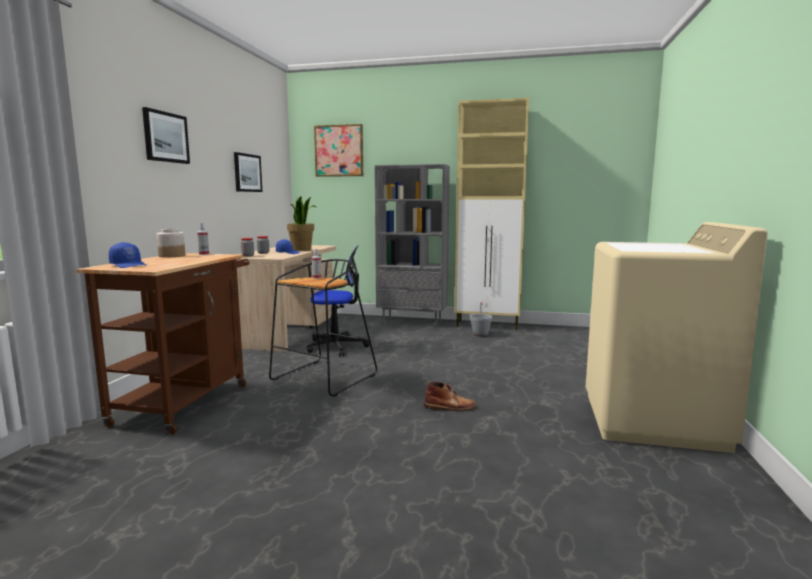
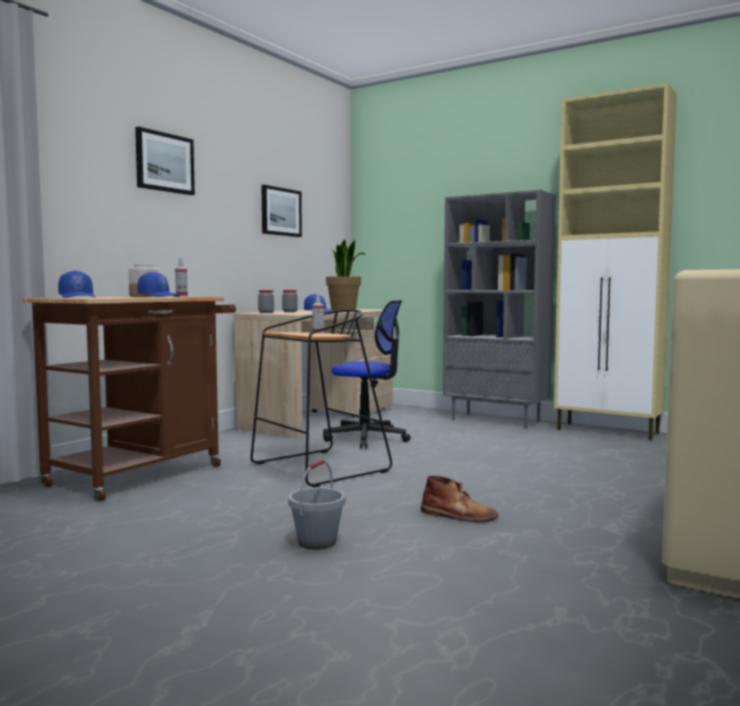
camera: 20 degrees right, 5 degrees down
picture [314,124,363,177] -> none
grey bucket [470,302,492,337] -> grey bucket moved to [288,459,345,550]
none -> blue cap [137,272,180,297]

